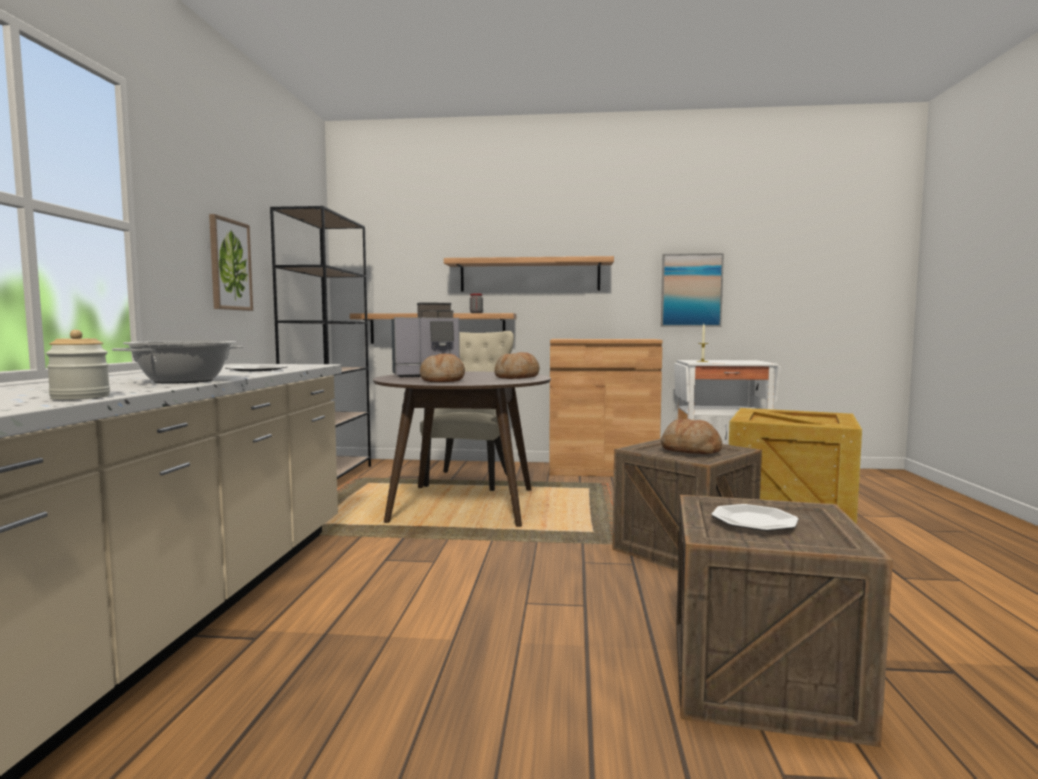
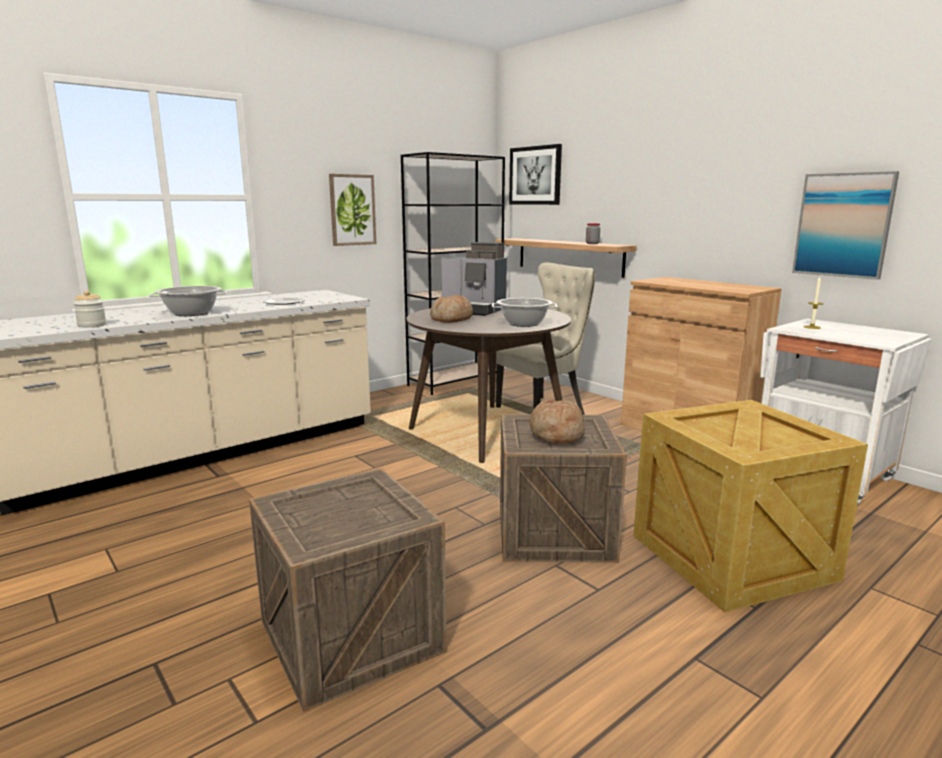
camera: 45 degrees right, 10 degrees up
shelf [444,256,614,292] -> none
bread [494,352,540,379] -> cooking pot [492,298,558,327]
plate [711,504,799,531] -> none
none -> picture [509,144,562,205]

